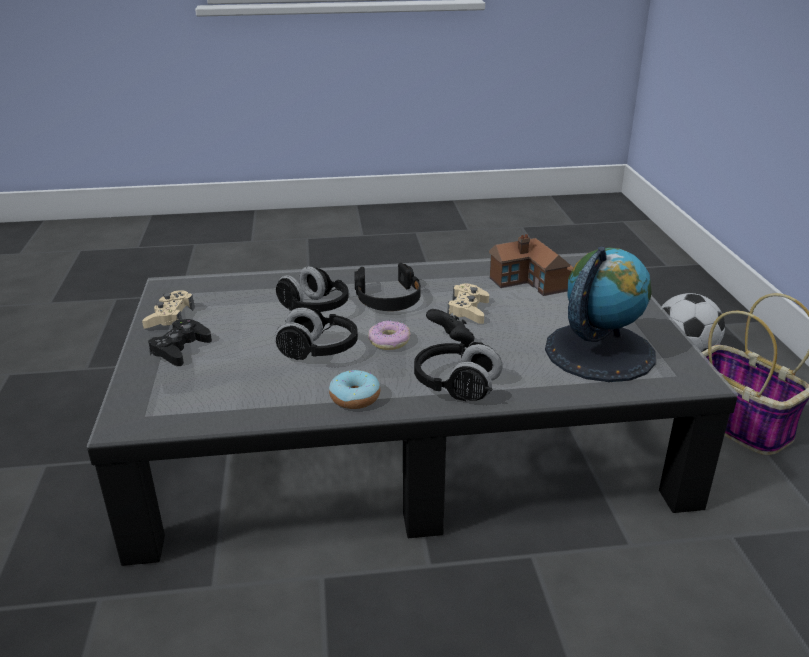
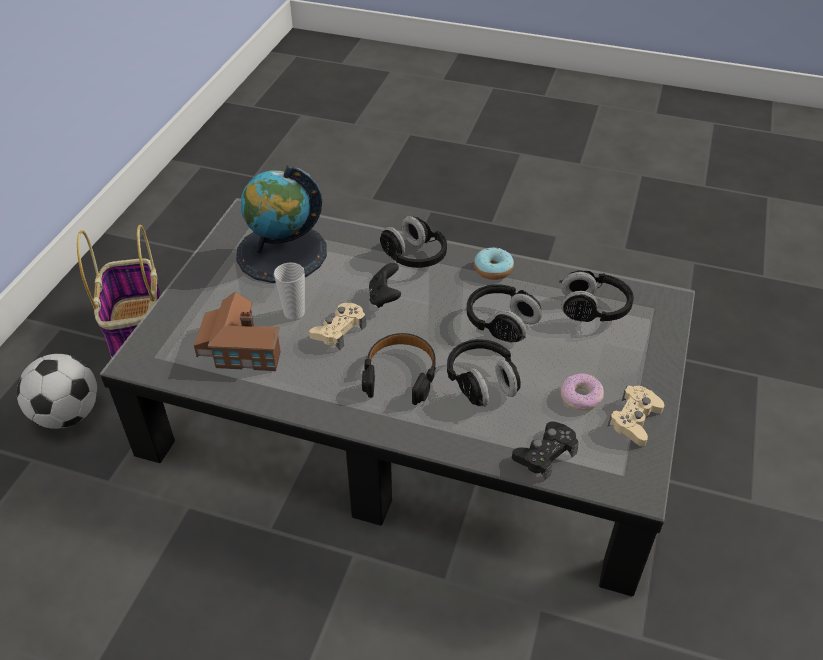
camera: 155 degrees left, 15 degrees up
black game controller [148,319,212,366] -> black game controller moved to [512,421,579,480]
donut [368,321,411,350] -> donut moved to [560,374,604,410]
none -> cup [274,263,305,320]
none -> black headphones [559,270,634,322]

